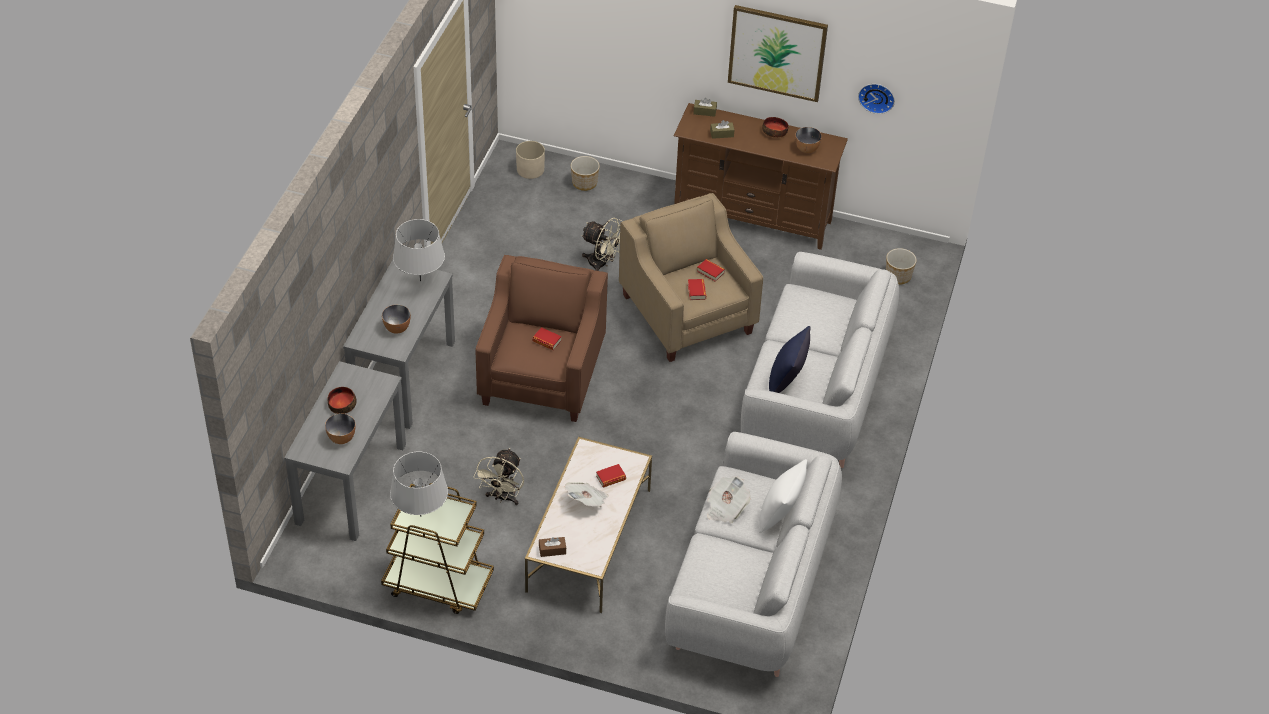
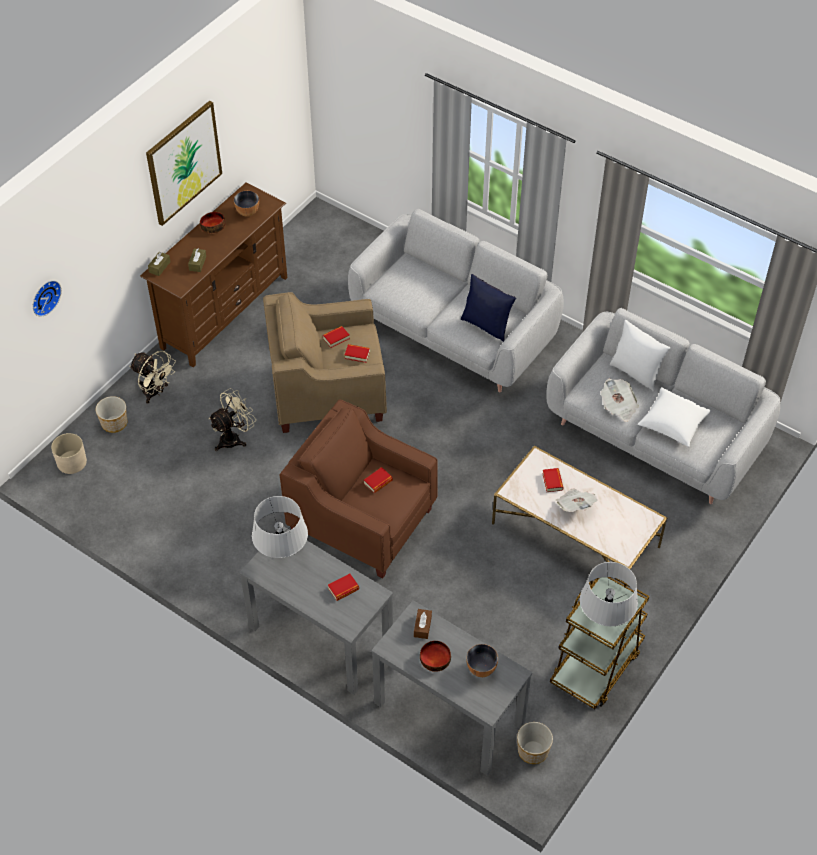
camera: 70 degrees left, 5 degrees up
bowl [382,305,411,334] -> book [328,574,359,601]
beige fan [474,448,524,505] -> beige fan moved to [130,351,176,404]
brown tissue box [539,537,566,557] -> brown tissue box moved to [414,609,432,639]
wall clock [858,84,895,114] -> wall clock moved to [33,280,62,317]
planter [886,248,917,284] -> planter moved to [517,722,553,764]
none -> white pillow [638,387,711,448]

